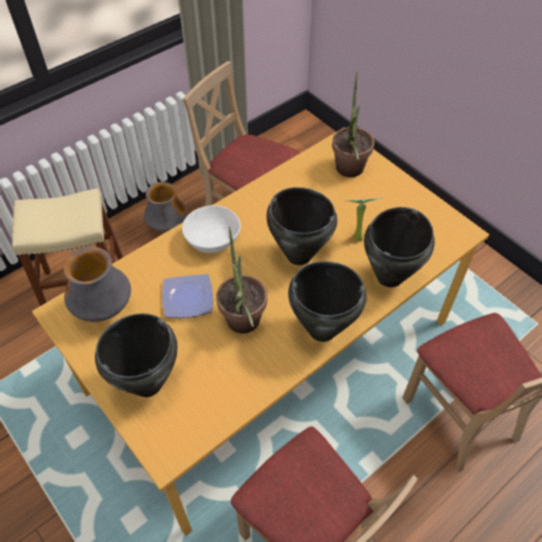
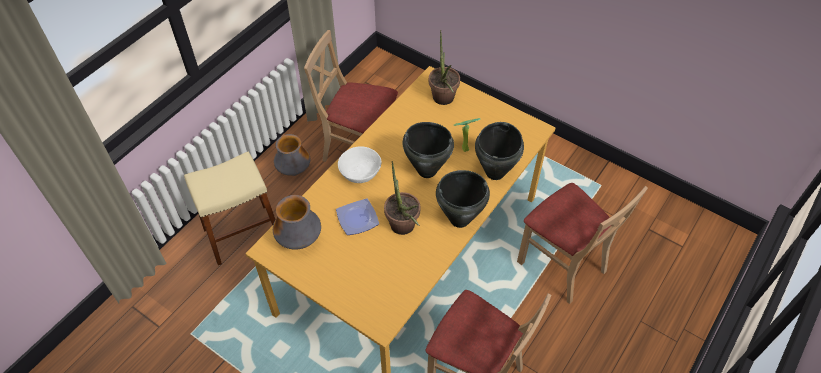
camera: 15 degrees left, 0 degrees up
black cooking pot [95,313,177,397] -> none

